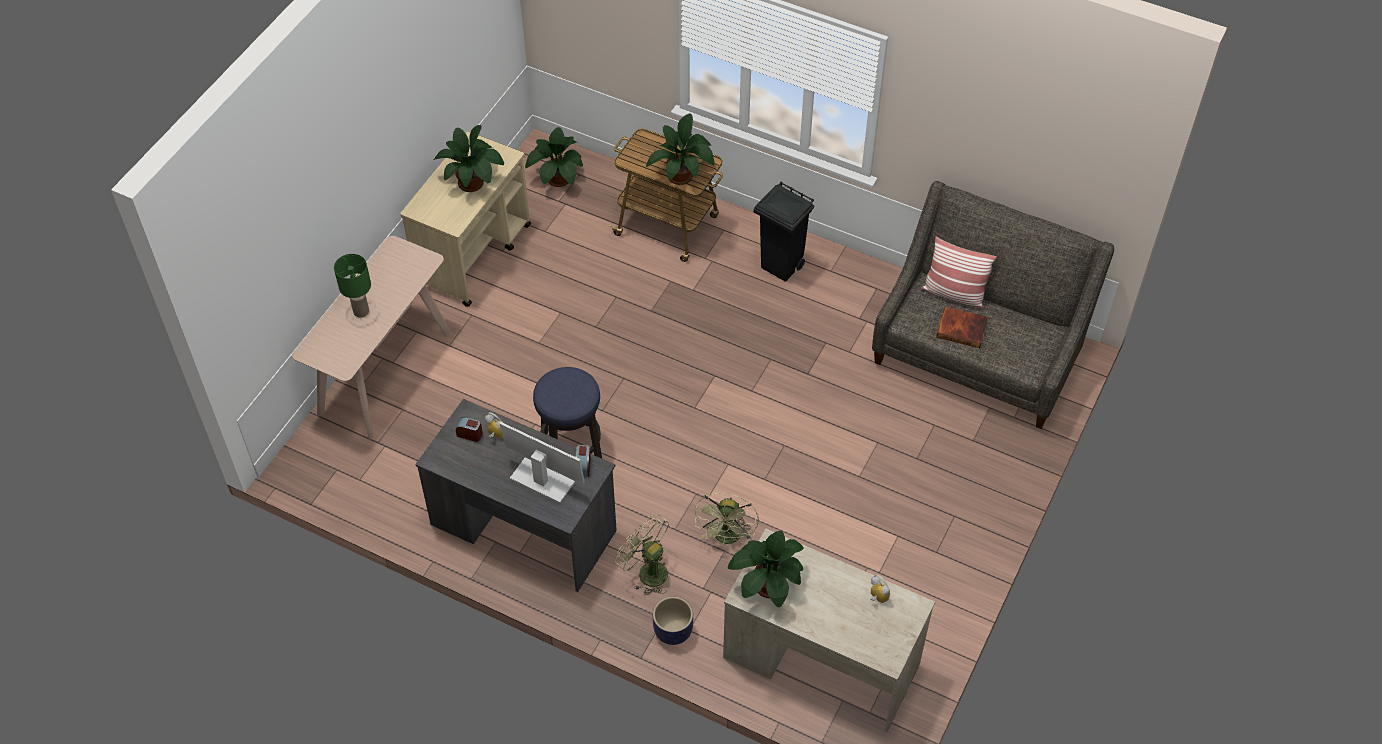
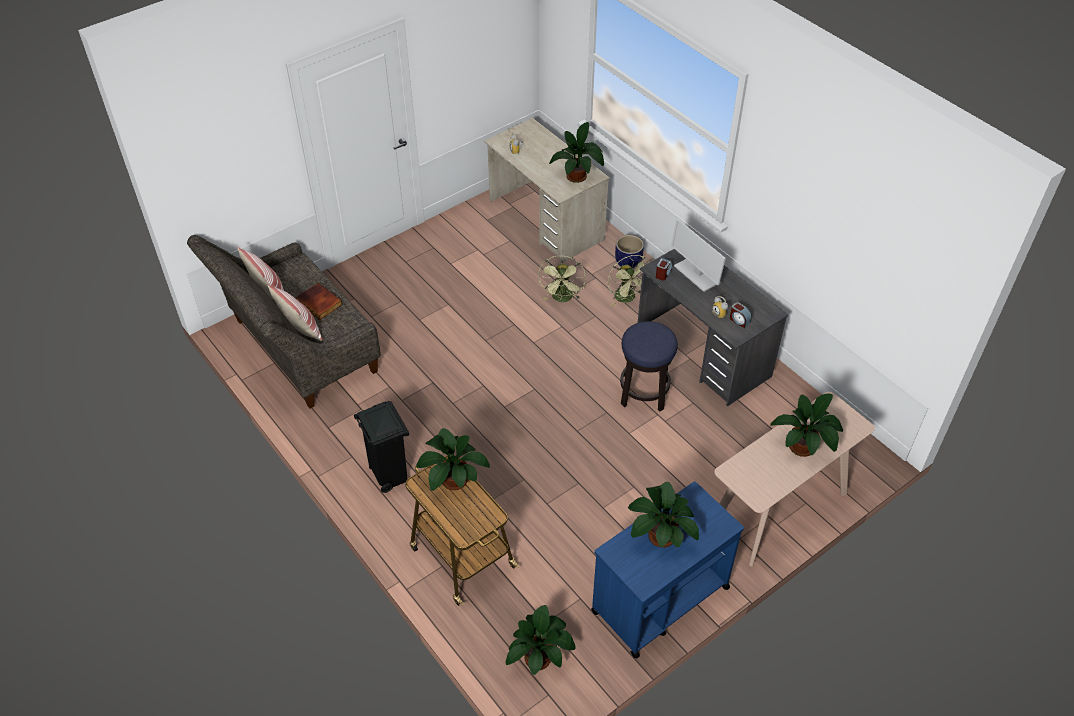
camera: 155 degrees left, 5 degrees down
green table lamp [334,254,371,318] -> potted plant [770,393,843,457]
beige cart [400,131,531,307] -> blue cart [591,481,744,659]
green fan [694,493,759,545] -> green fan turned 150 degrees clockwise [538,256,586,302]
none -> pillow [237,247,284,299]

